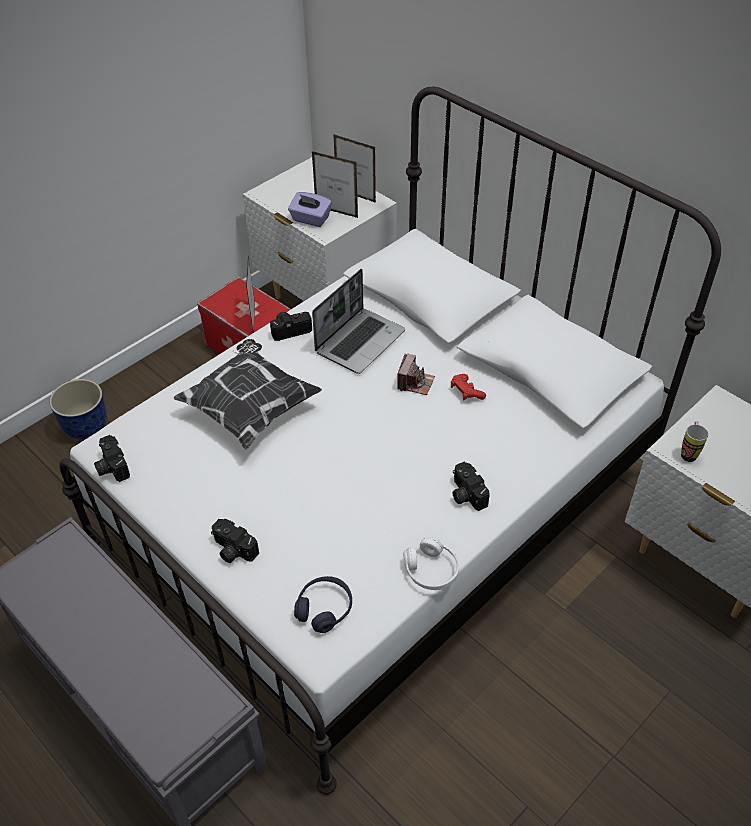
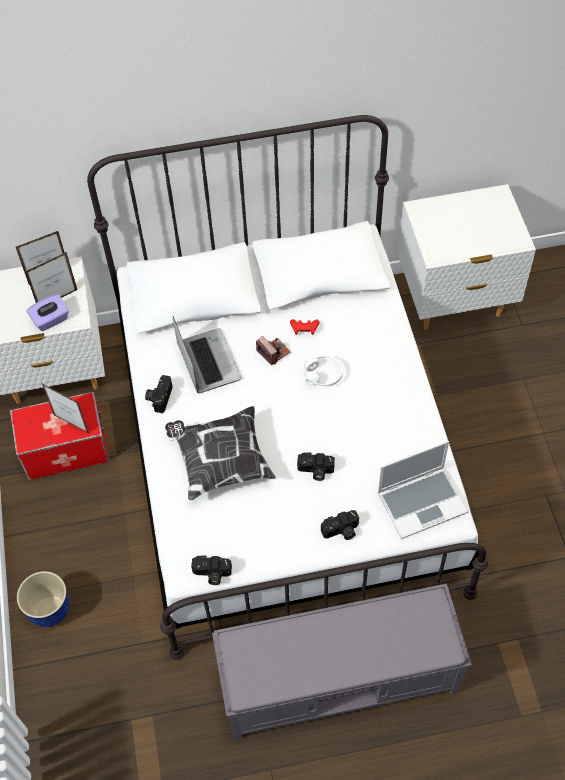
camera: 55 degrees left, 10 degrees up
purple headphones [294,576,352,633] -> laptop [378,441,468,539]
white headphones [403,536,459,590] -> white headphones moved to [304,355,343,387]
camera [452,462,490,511] -> camera moved to [297,452,335,481]
mug [681,421,708,462] -> none

